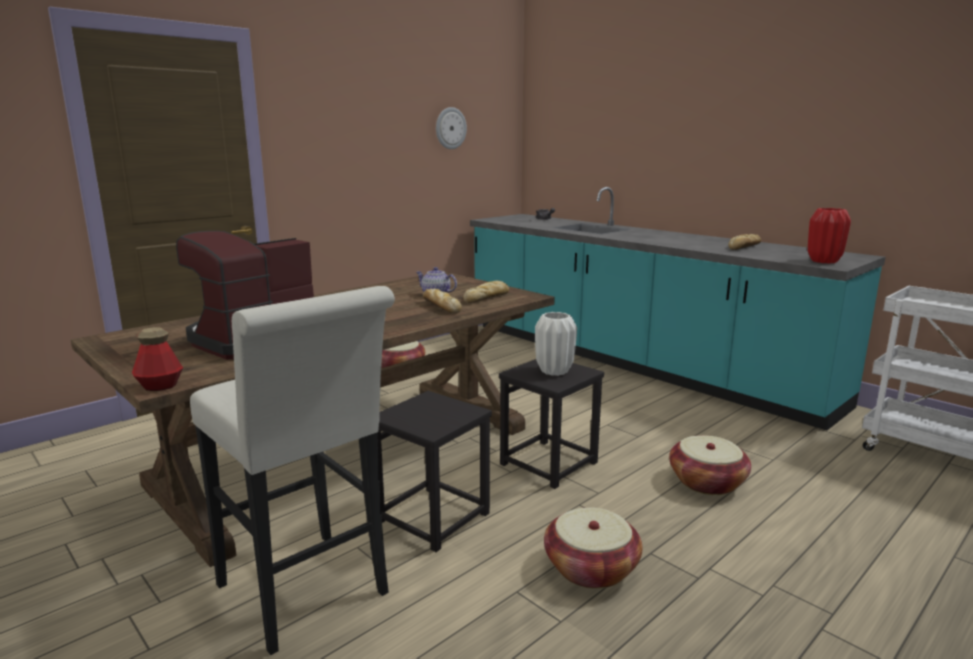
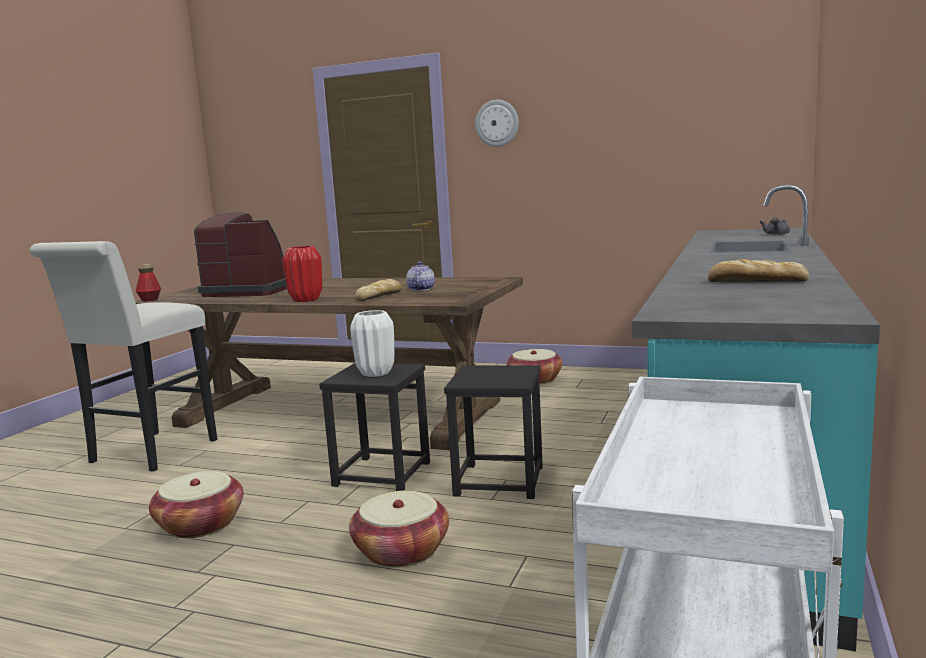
camera: 65 degrees right, 5 degrees down
black stool [377,391,492,552] -> black stool moved to [444,365,543,499]
wall clock [436,107,467,149] -> wall clock moved to [475,100,519,147]
bread [463,280,509,303] -> none
red vase [808,208,851,264] -> red vase moved to [282,246,322,302]

